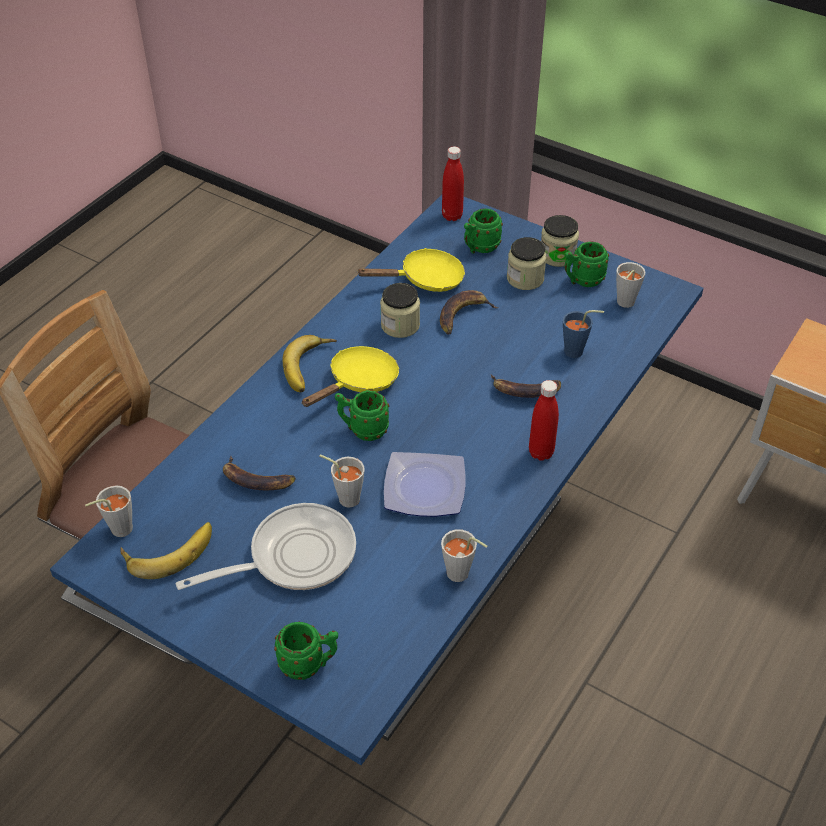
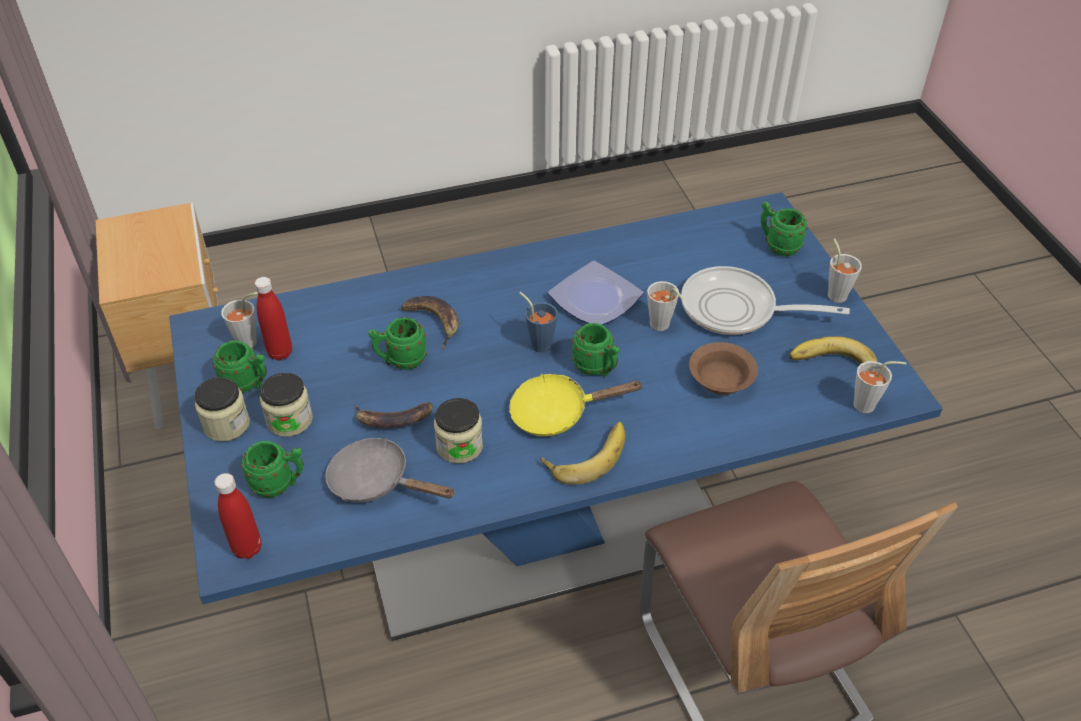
camera: 140 degrees left, 0 degrees up
banana [223,455,296,490] -> brown bowl [689,342,758,395]
yellow frying pan [356,248,465,292] -> grey frying pan [325,438,455,503]
grey cup [441,529,487,582] -> grey cup moved to [828,238,862,303]
red bottle [529,380,559,461] -> red bottle moved to [254,277,292,361]
blue cup [563,310,604,358] -> blue cup moved to [519,292,558,353]
none -> green mug [368,317,427,370]

